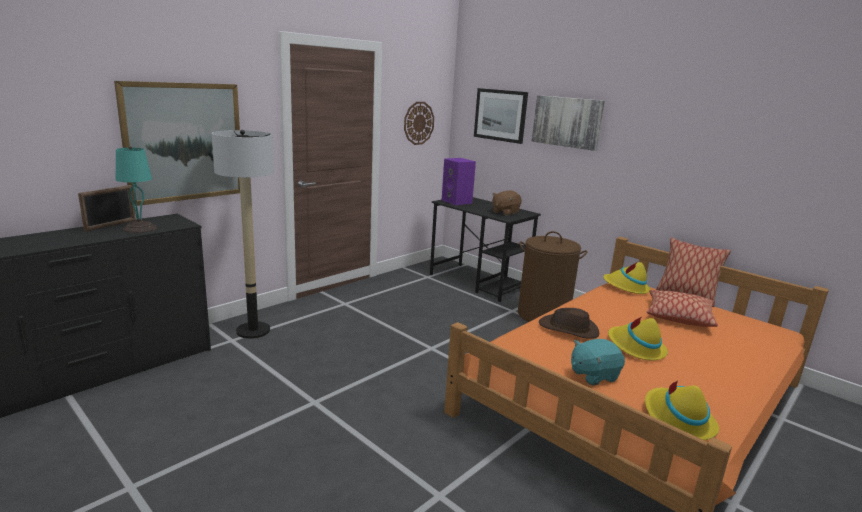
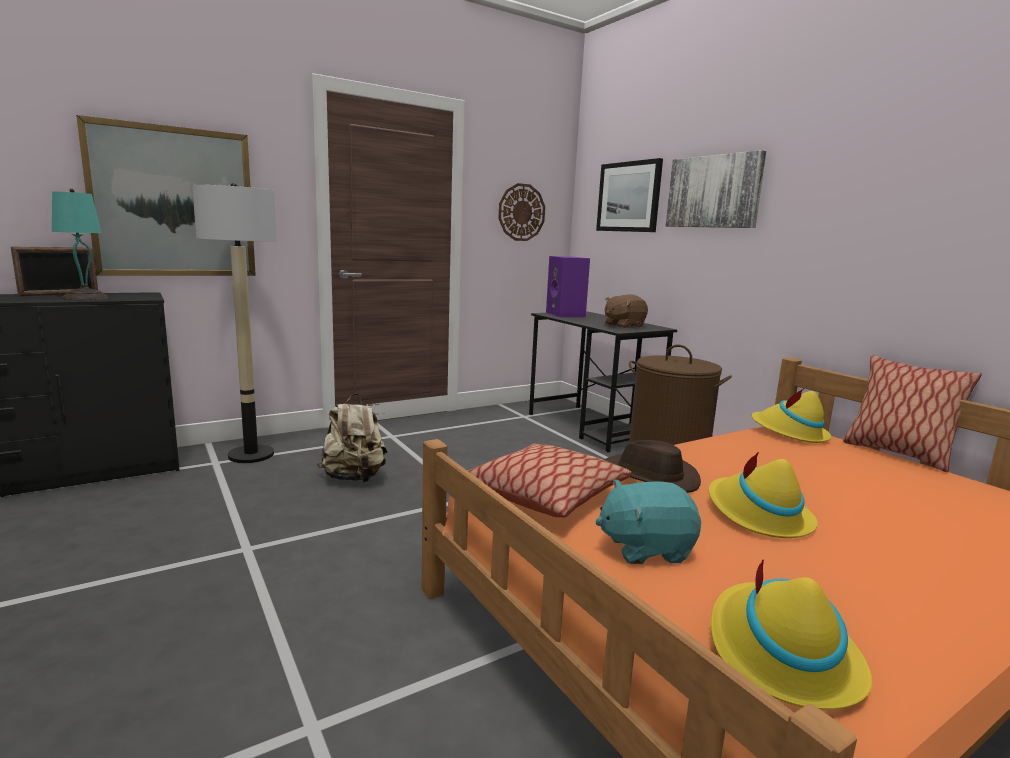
camera: 15 degrees right, 5 degrees down
pillow [647,290,718,327] -> pillow moved to [468,443,632,518]
none -> beige backpack [317,394,387,482]

